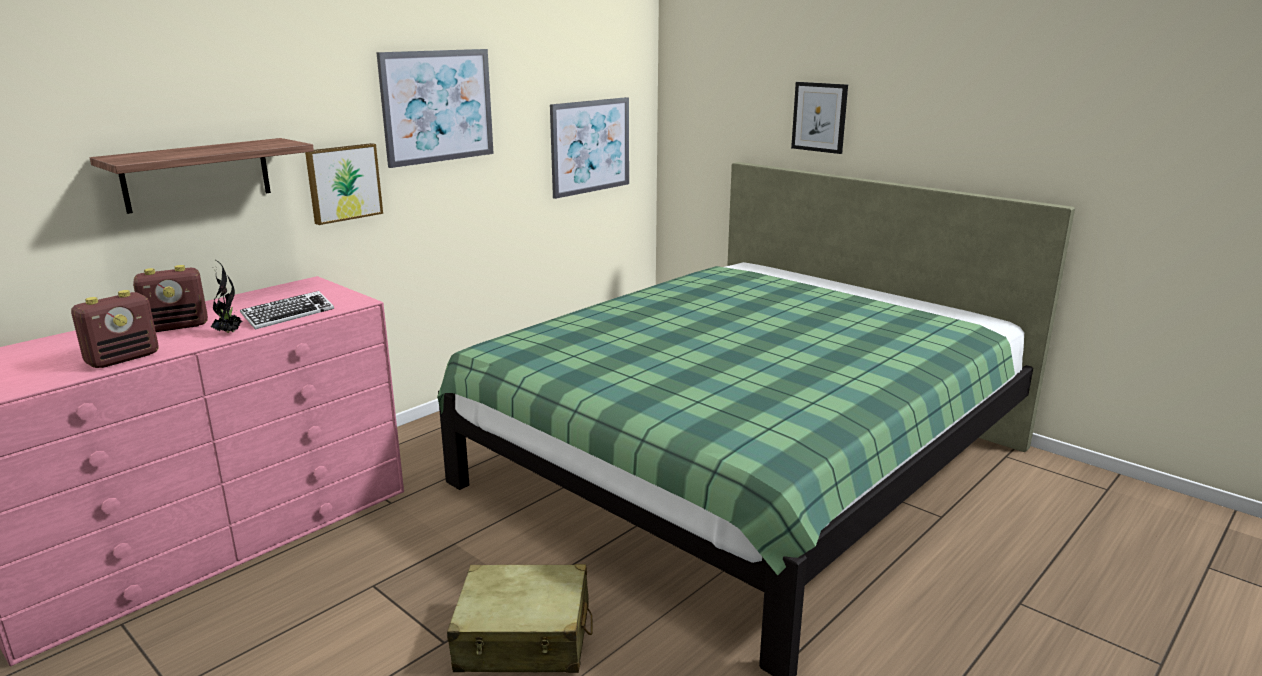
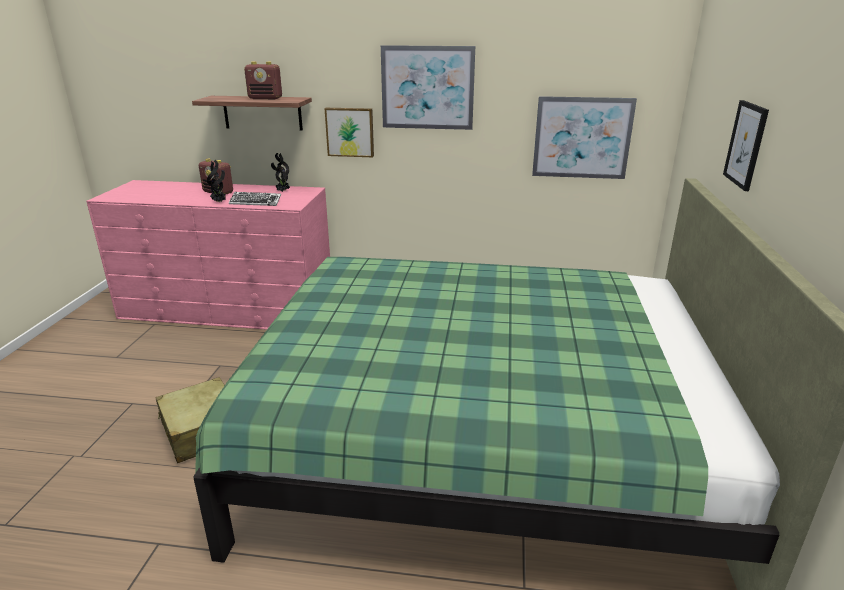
camera: 55 degrees right, 5 degrees up
radio [71,290,159,368] -> radio moved to [244,62,282,99]
none -> potted plant [271,153,290,192]

